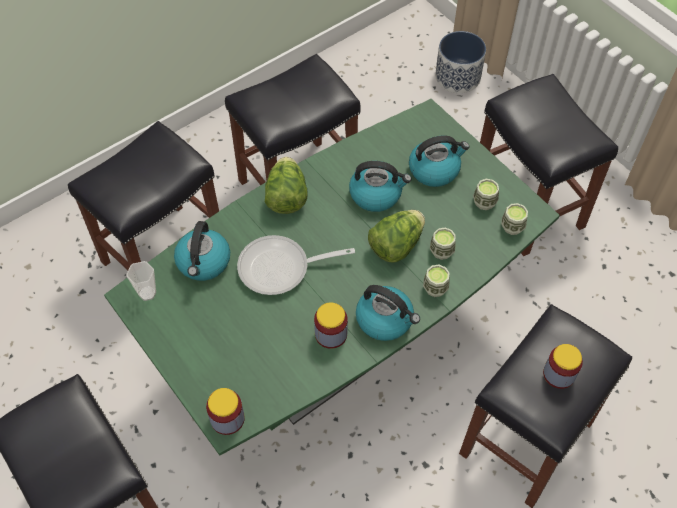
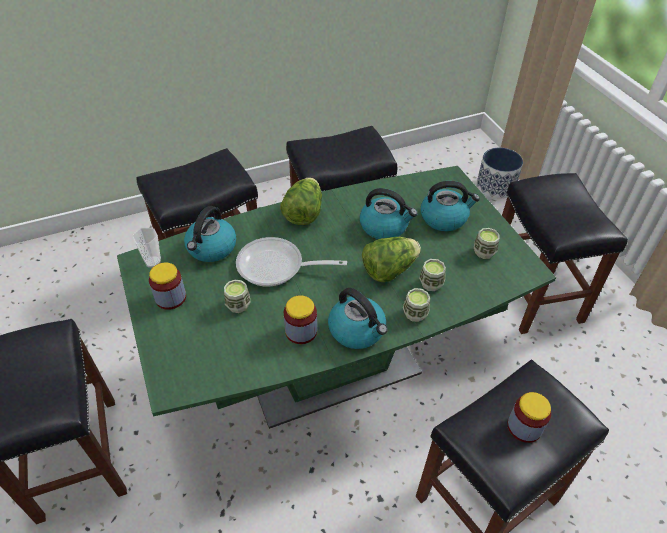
camera: 15 degrees right, 10 degrees down
jar [206,388,245,435] -> jar moved to [149,263,186,310]
cup [501,203,528,235] -> cup moved to [224,280,250,313]

